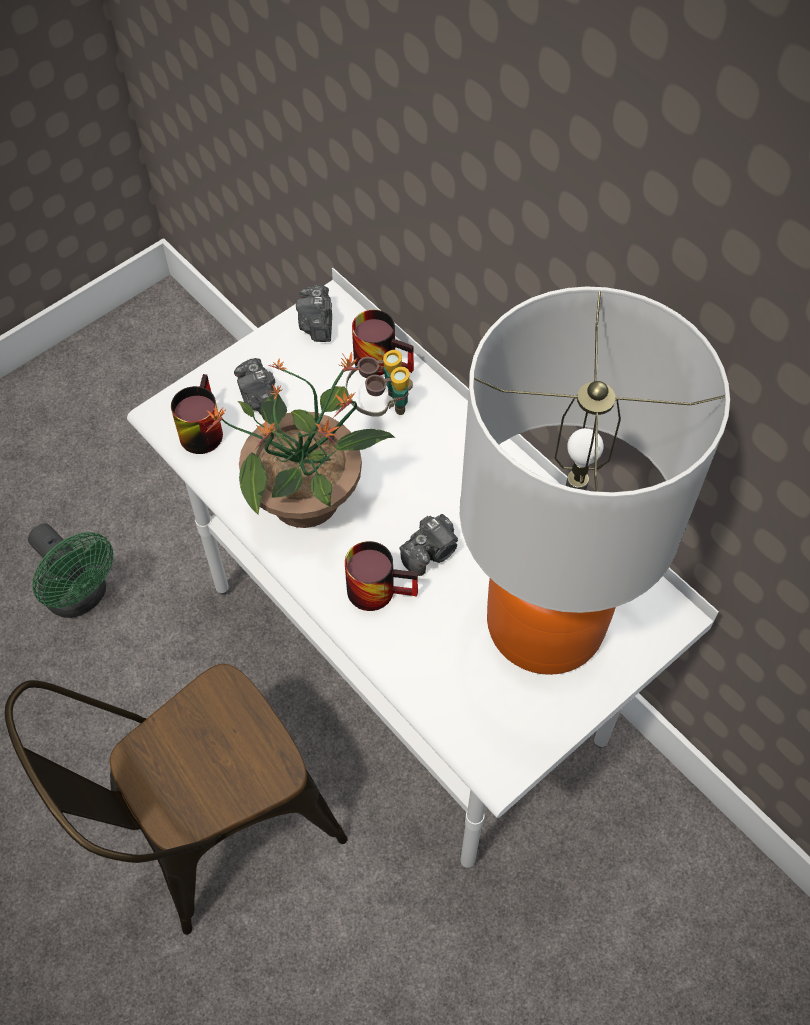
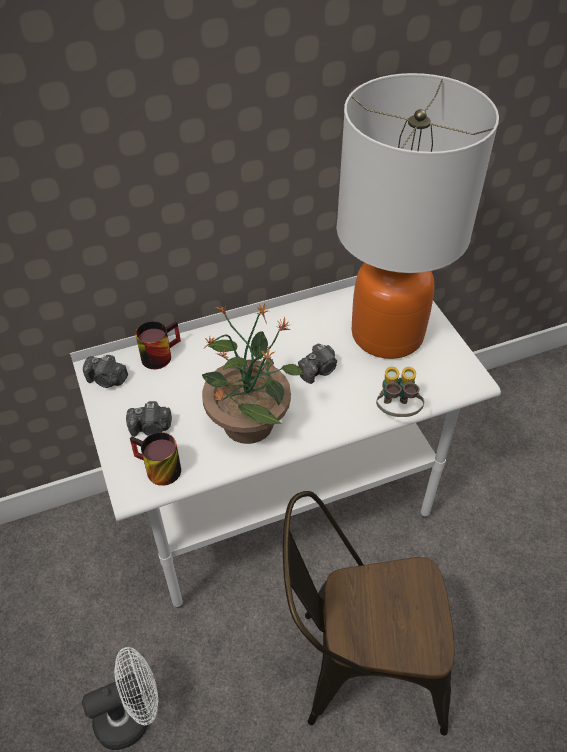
camera: 70 degrees left, 10 degrees down
brown chair [5,664,347,935] -> brown chair turned 105 degrees clockwise [283,491,455,736]
green fan [28,524,113,618] -> white fan [82,647,158,750]
mug [345,541,418,611] -> none
binoculars [346,350,413,417] -> binoculars moved to [376,367,425,417]
camera [399,514,458,576] -> camera turned 75 degrees clockwise [298,344,337,384]

